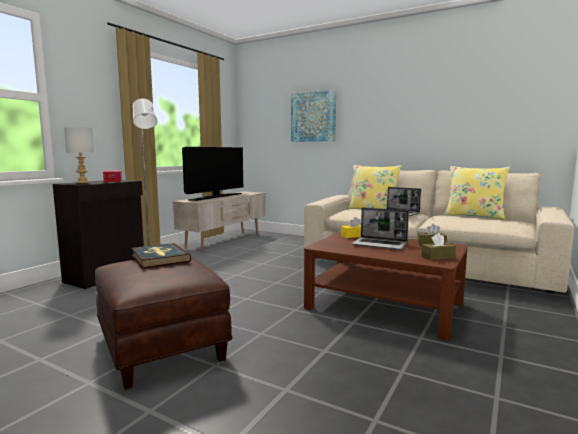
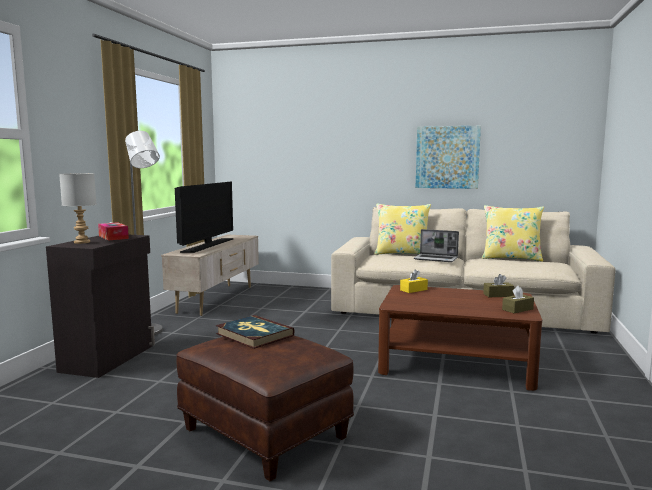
camera: 15 degrees left, 0 degrees up
picture [291,90,336,142] -> picture moved to [416,126,481,189]
laptop [352,207,409,250] -> none

